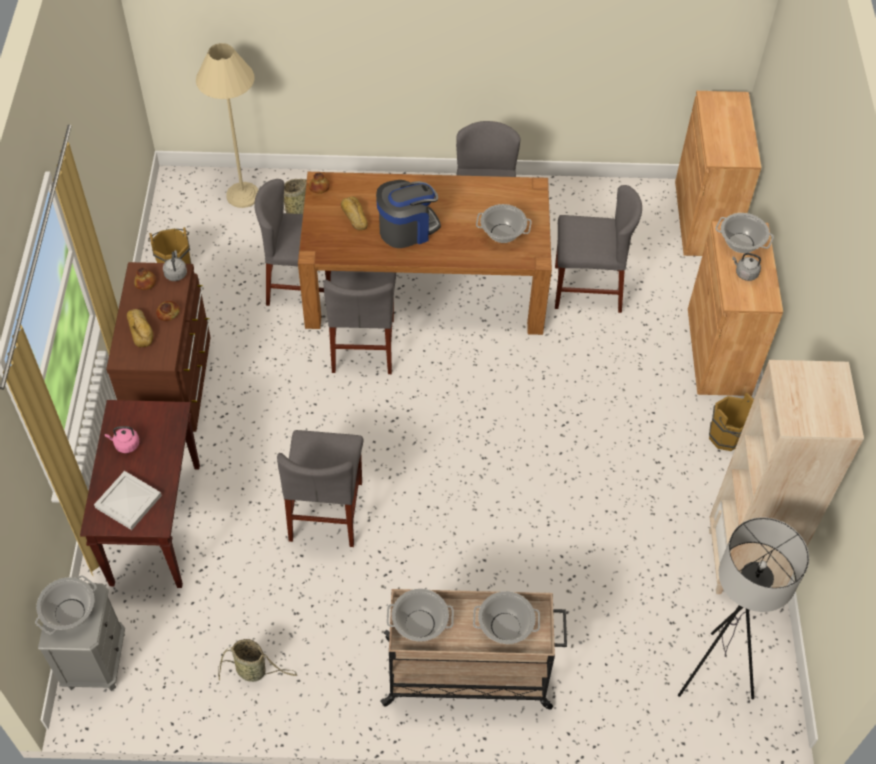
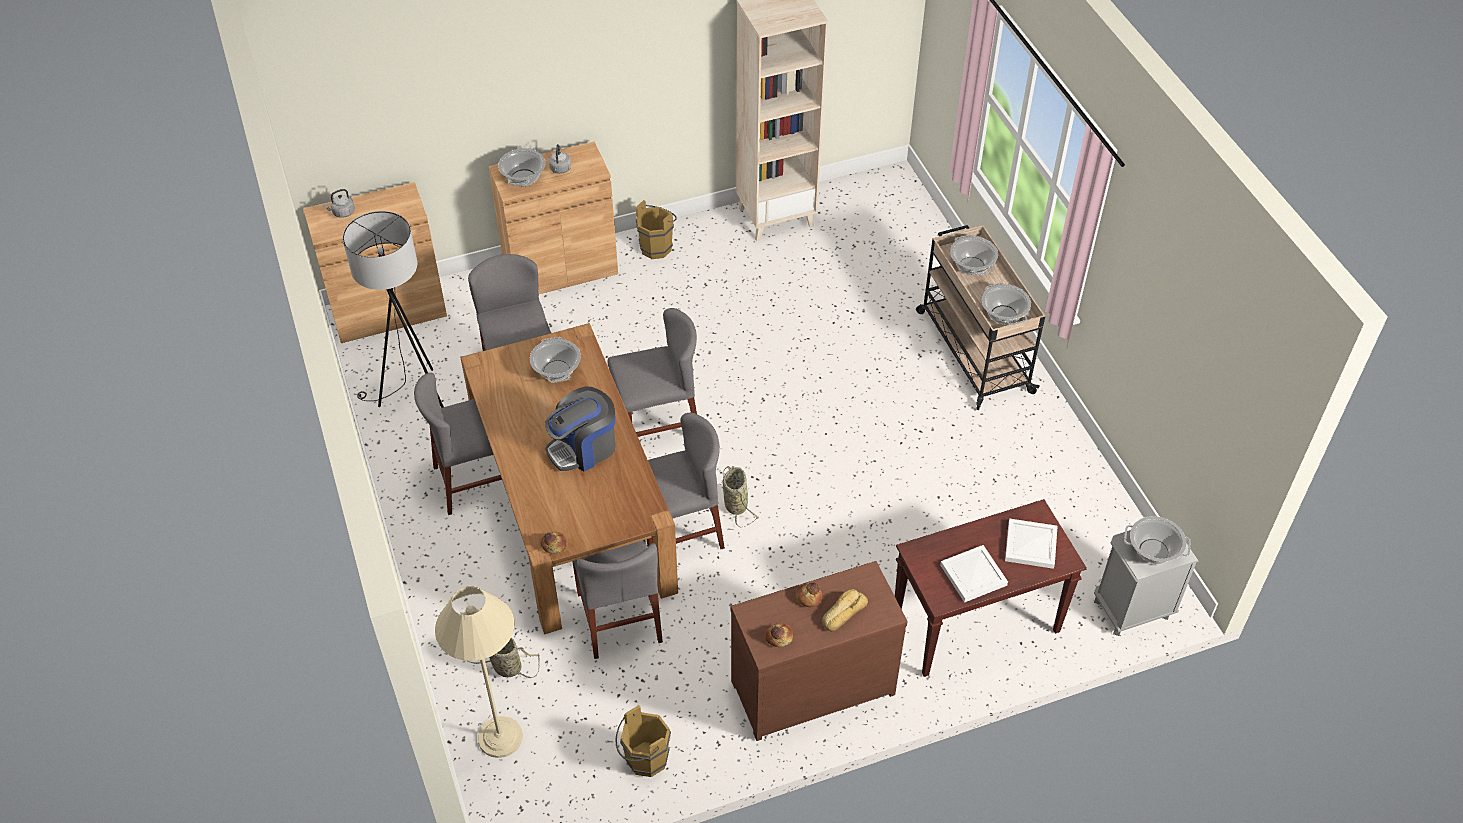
camera: 110 degrees left, 5 degrees down
pink kettle [105,426,139,453] -> white tray [940,545,1008,603]
grey kettle [163,250,187,281] -> grey kettle moved to [323,189,355,218]
basket [218,639,297,682] -> basket moved to [722,466,759,528]
grey chair [277,430,363,547] -> grey chair moved to [608,308,697,437]
bread [341,196,368,230] -> none
coffee machine [376,180,441,248] -> coffee machine turned 75 degrees counterclockwise [545,387,616,471]
grey floor lamp [678,517,809,699] -> grey floor lamp moved to [343,211,444,408]

